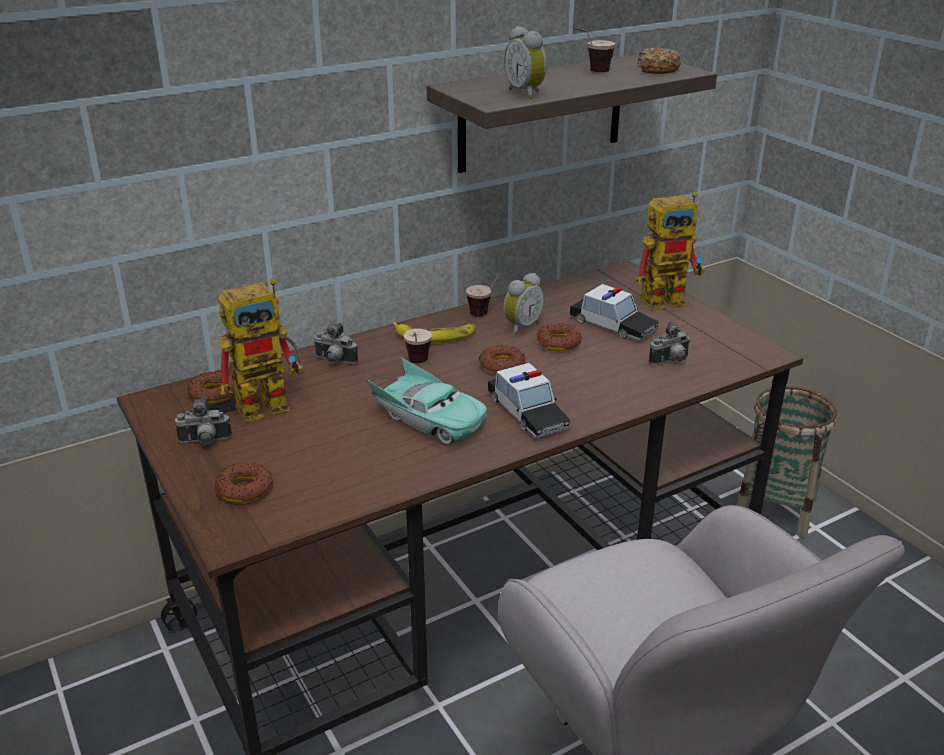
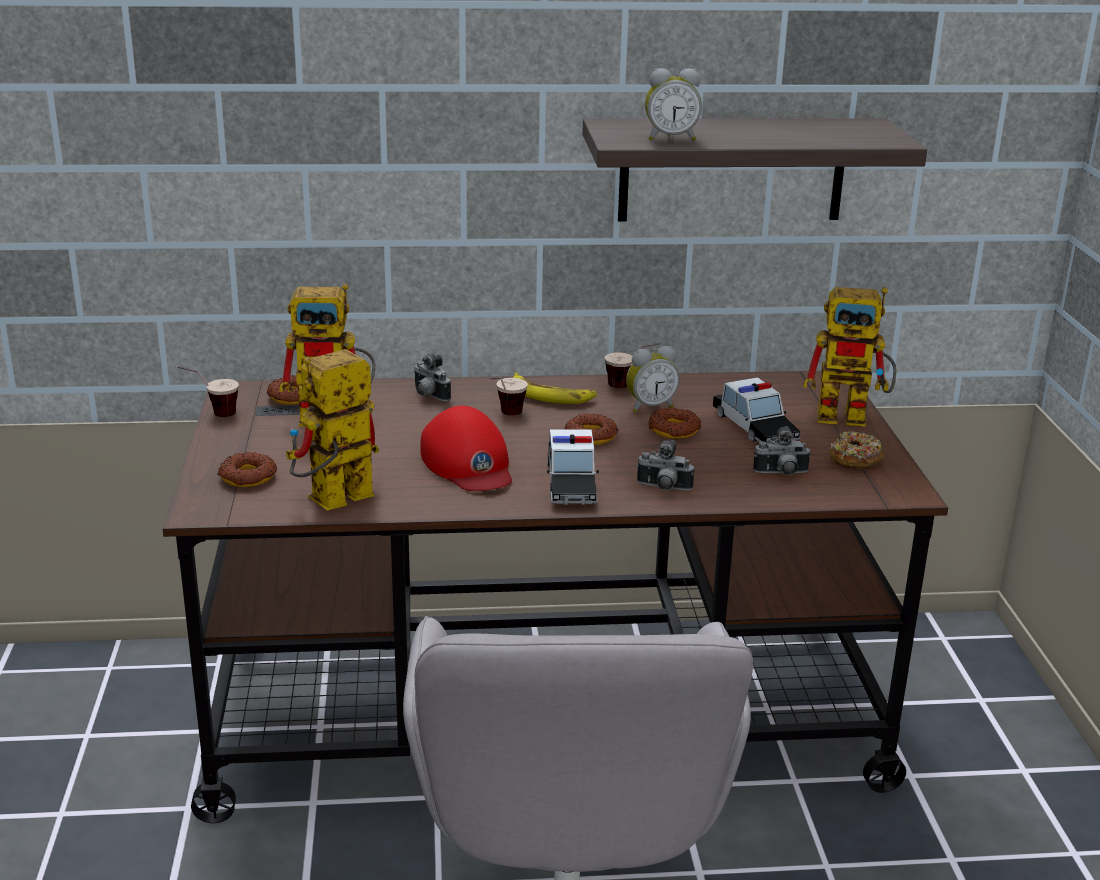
camera: 25 degrees right, 5 degrees down
camera [174,397,232,444] -> camera moved to [636,440,694,491]
turquoise toy car [365,358,487,445] -> red cap [421,406,512,491]
alarm clock [504,26,547,99] -> alarm clock turned 90 degrees counterclockwise [645,68,702,141]
cup [573,27,615,72] -> cup moved to [177,366,239,417]
donut [638,47,681,74] -> donut moved to [829,431,884,469]
basket [737,386,837,538] -> none
none -> toy robot [286,349,379,510]

